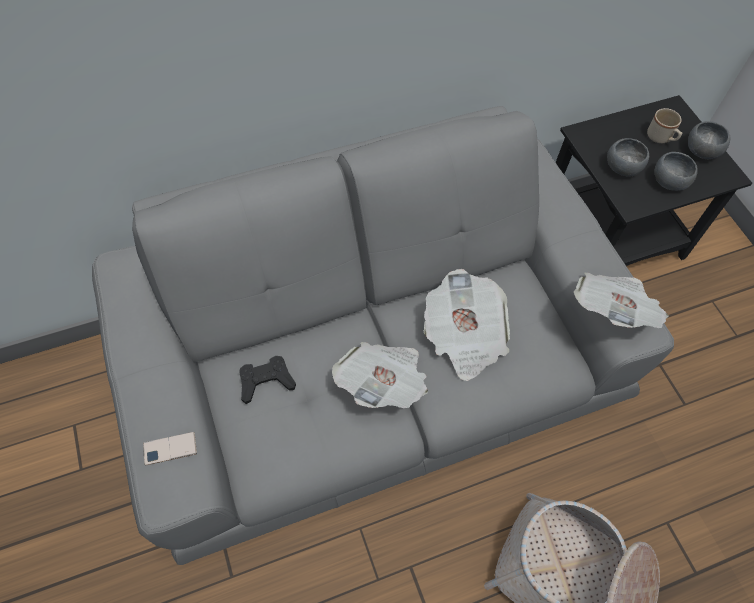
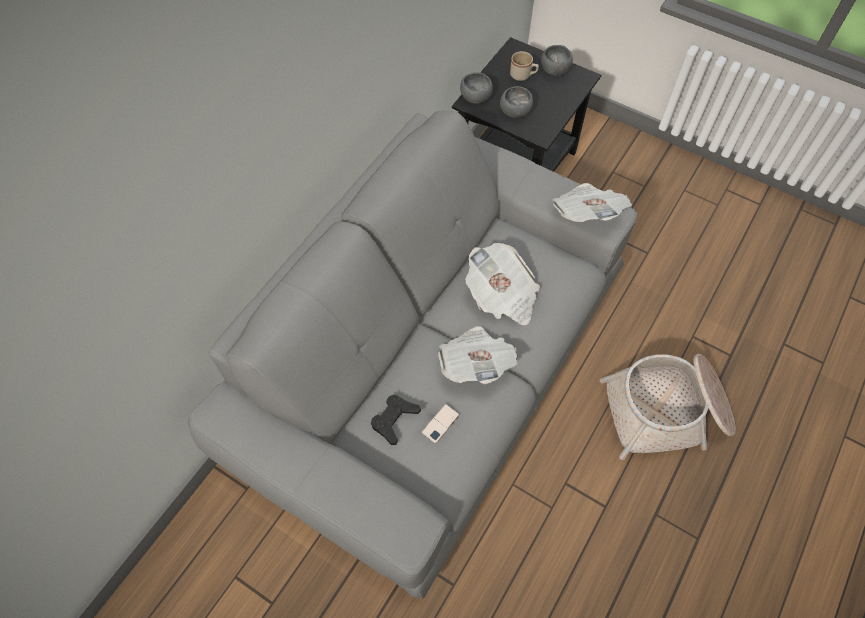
camera: 35 degrees left, 0 degrees up
phone [143,432,197,465] -> phone moved to [421,404,460,444]
grey bowl [655,152,698,191] -> grey bowl moved to [460,72,493,104]

